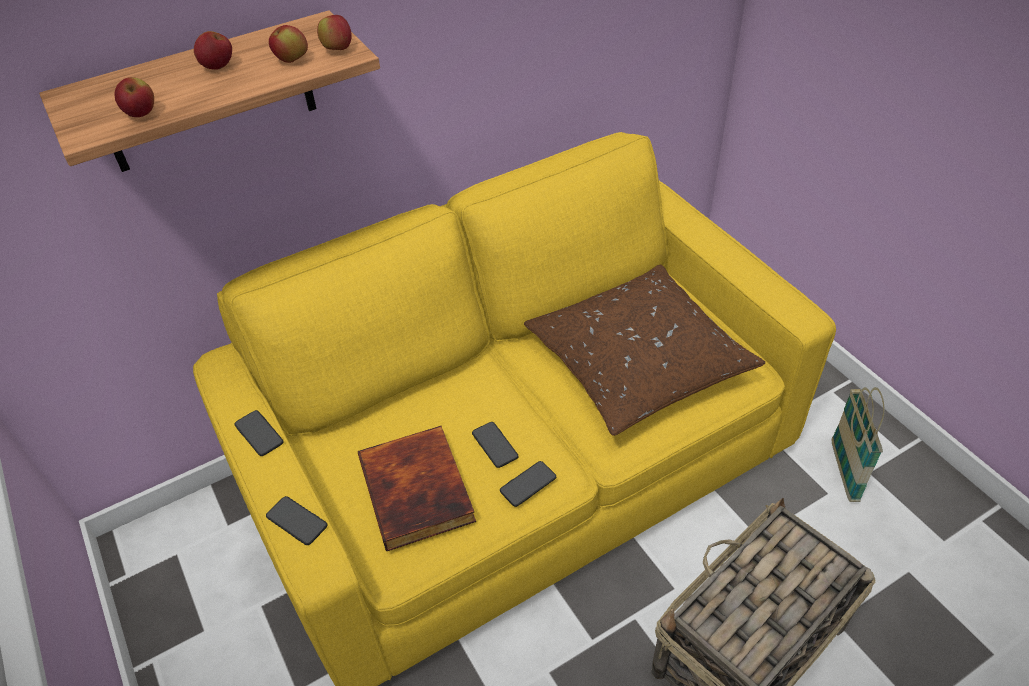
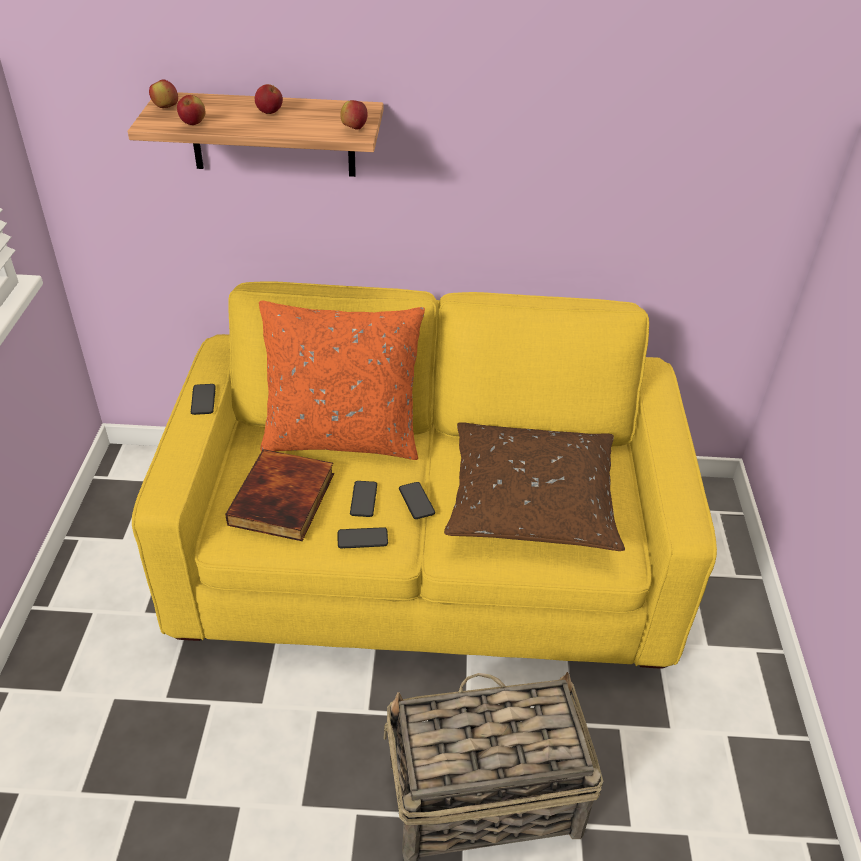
camera: 30 degrees right, 5 degrees down
phone [266,496,327,545] -> phone moved to [399,482,435,519]
apple [269,25,308,63] -> apple moved to [149,79,178,108]
basket [832,387,885,502] -> none
none -> orange pillow [259,301,425,460]

